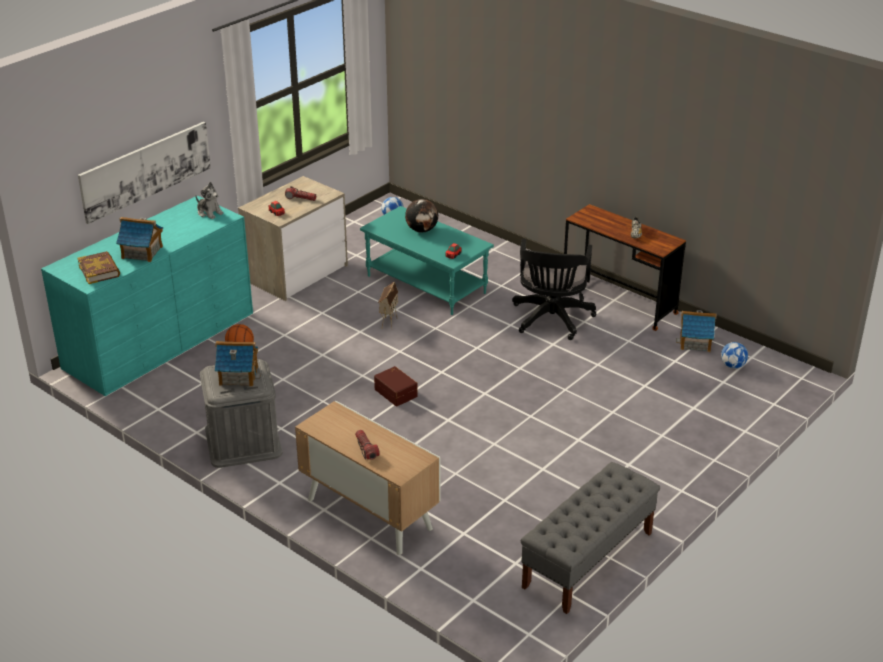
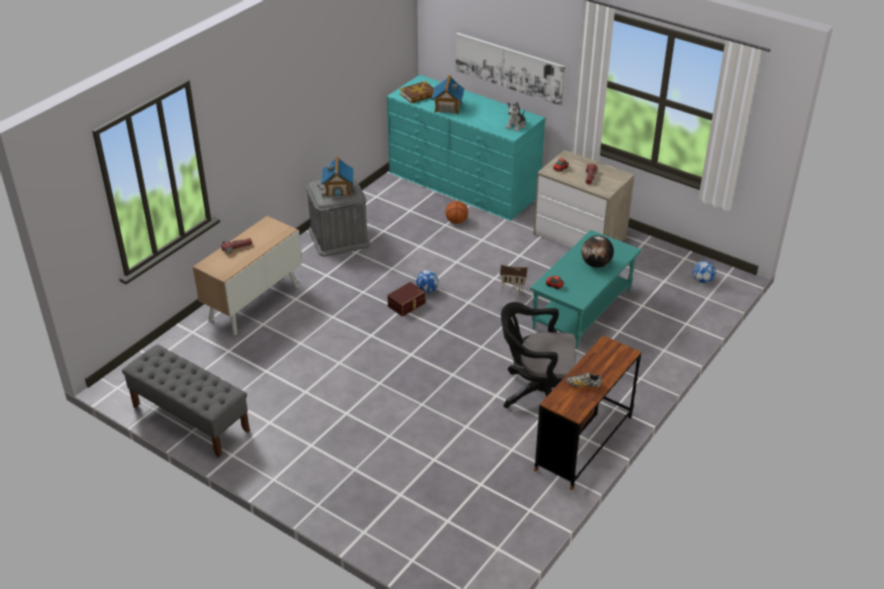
camera: 85 degrees right, 5 degrees up
toy house [676,310,717,352] -> none
football [721,342,748,369] -> football moved to [416,270,439,293]

